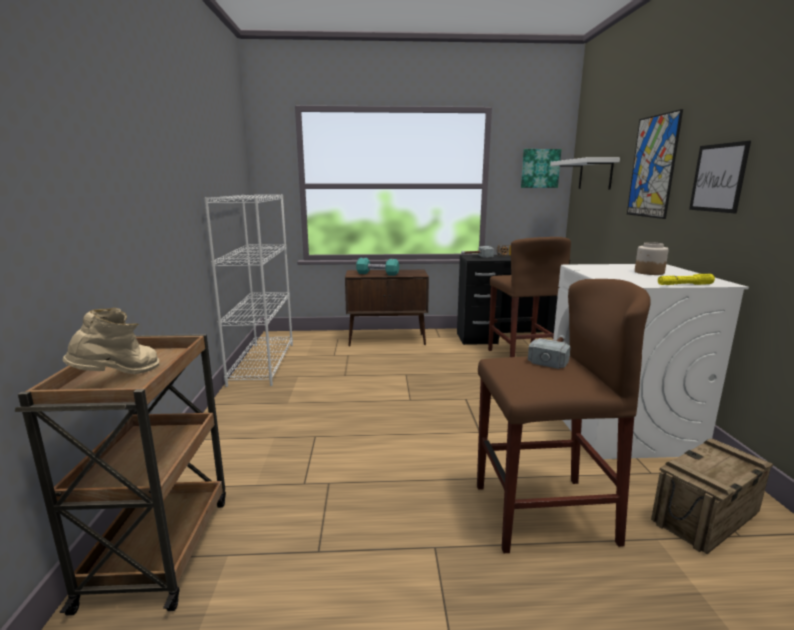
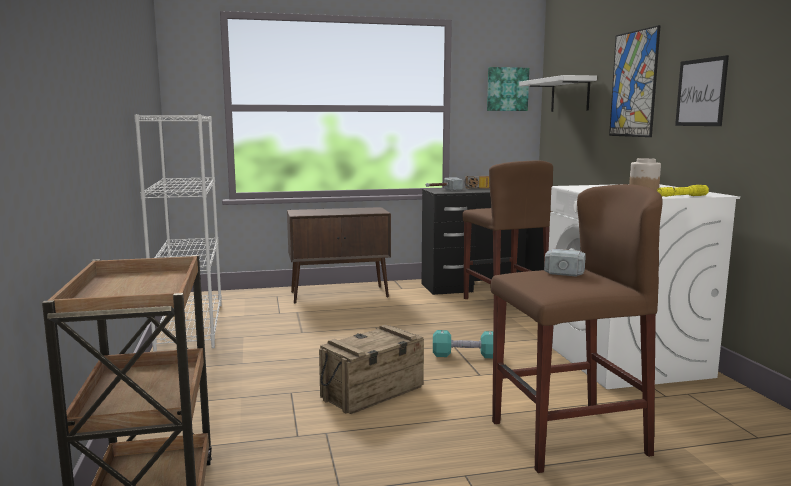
camera: 10 degrees left, 5 degrees down
beige boot [62,308,159,374] -> none
turquoise dumbbell [356,258,399,276] -> turquoise dumbbell moved to [433,330,493,358]
crate [651,438,773,554] -> crate moved to [319,325,424,414]

